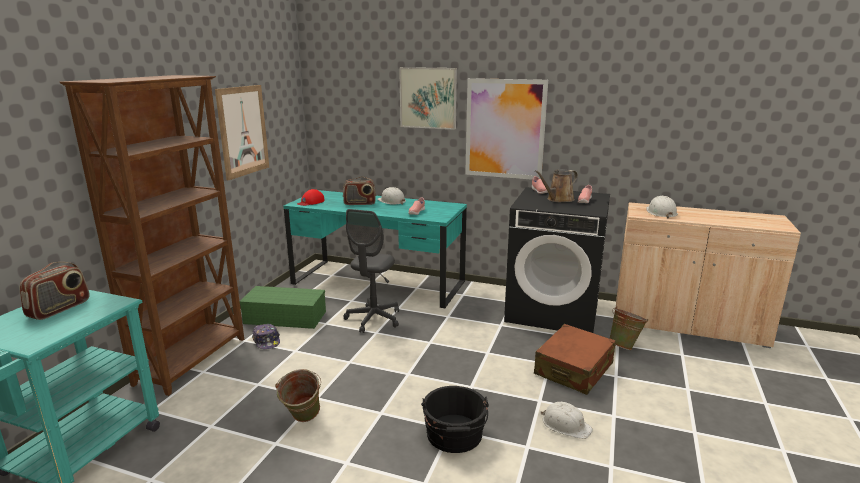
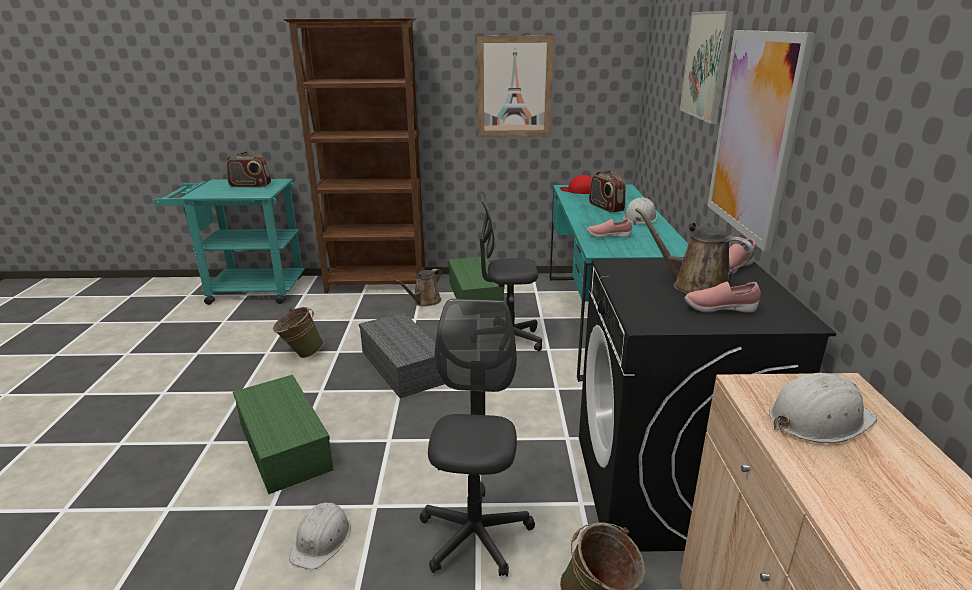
camera: 70 degrees right, 5 degrees up
cap [252,324,280,349] -> brown watering can [395,269,442,307]
black bucket [421,386,489,453] -> green storage box [233,375,334,494]
brown suitcase [534,324,616,395] -> grey office chair [420,299,535,577]
none -> grey storage box [359,313,444,398]

